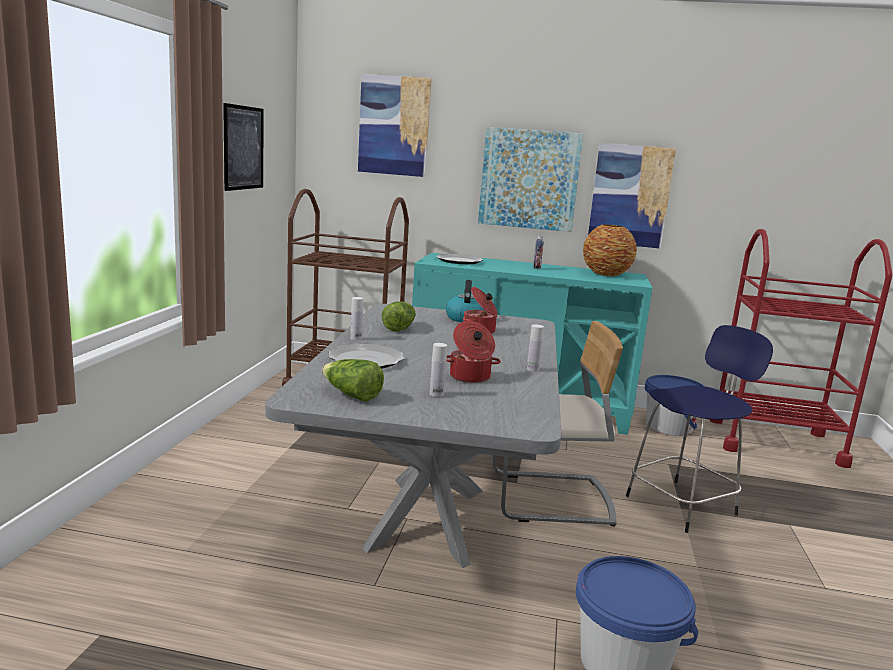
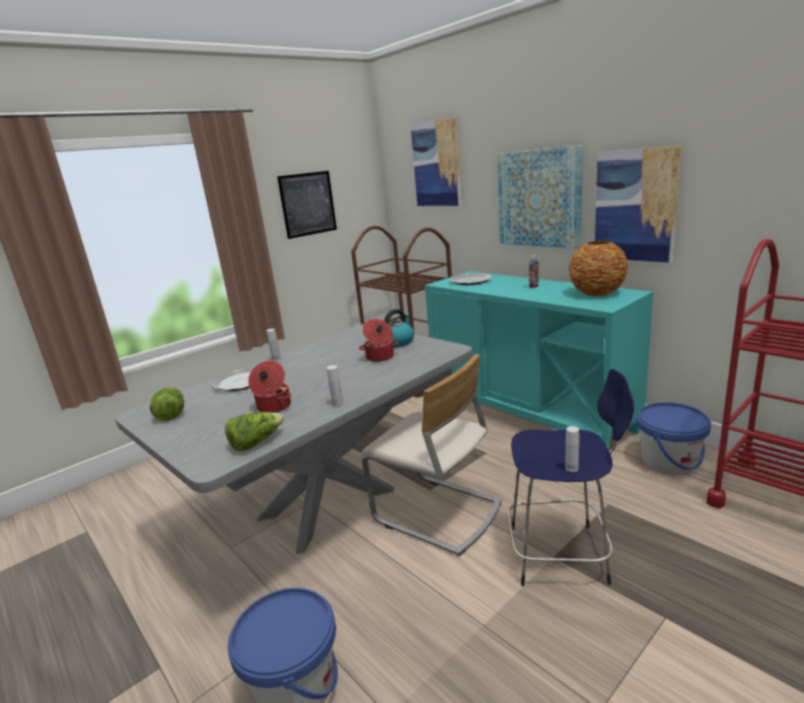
camera: 40 degrees right, 5 degrees up
lettuce [382,301,416,332] -> lettuce moved to [225,412,284,451]
white bottle [430,343,447,397] -> white bottle moved to [566,426,579,472]

